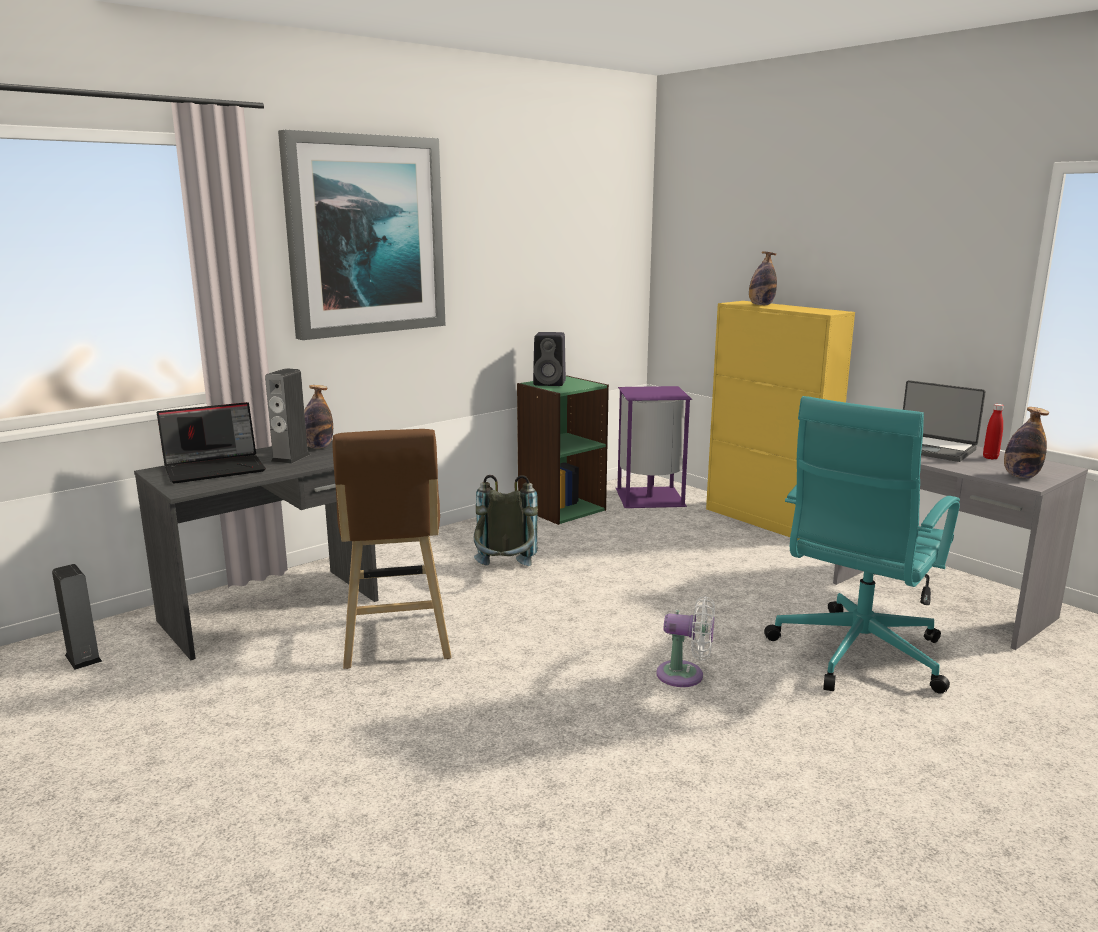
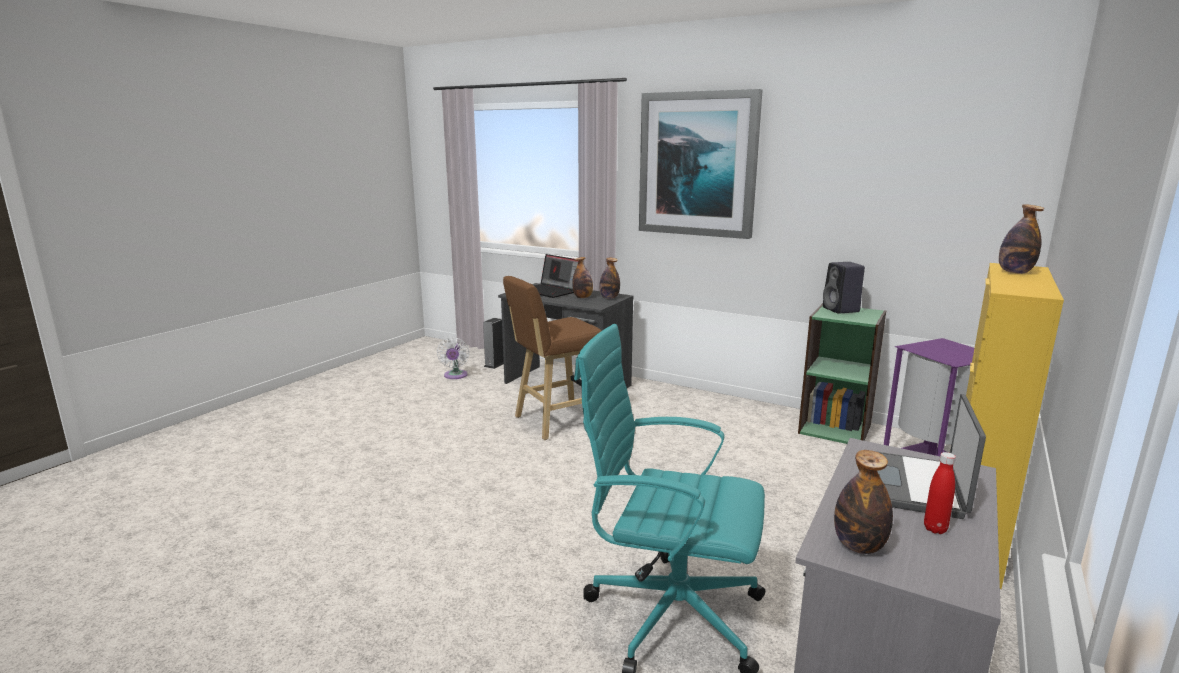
camera: 70 degrees right, 0 degrees up
speaker [265,368,310,464] -> bottle [572,257,593,298]
grey backpack [474,475,538,566] -> none
white fan [656,596,715,687] -> white fan moved to [437,337,469,379]

